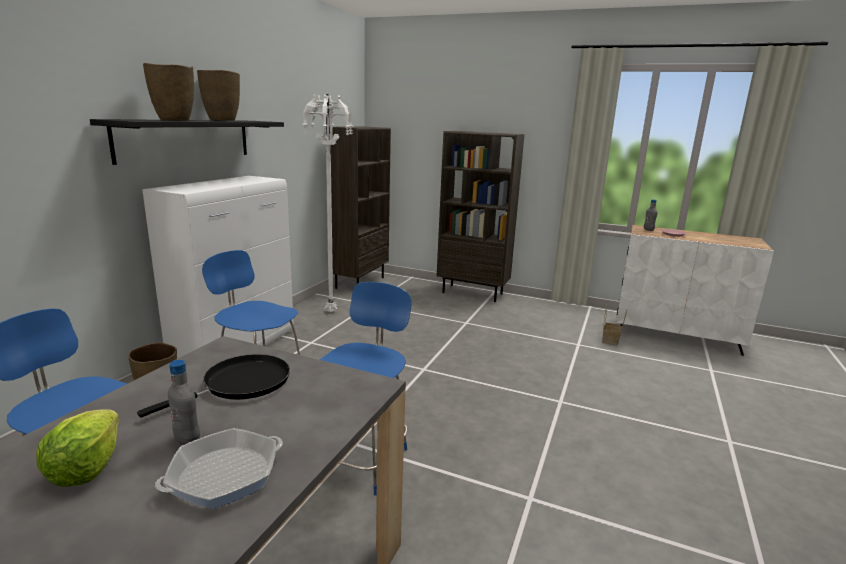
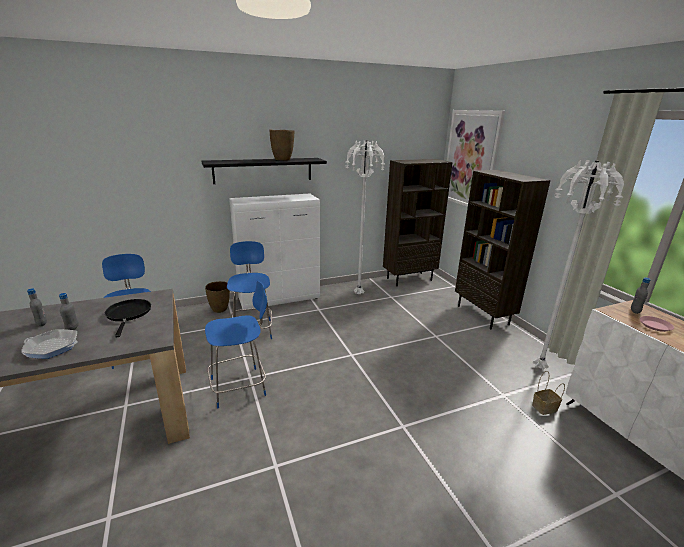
camera: 45 degrees right, 5 degrees up
lettuce [36,409,119,487] -> grey bottle [27,288,47,326]
black frying pan [137,354,290,418] -> black frying pan turned 105 degrees counterclockwise [105,299,151,338]
brown vase [143,63,194,121] -> none
none -> picture [447,110,505,207]
none -> white floor lamp [533,160,624,370]

